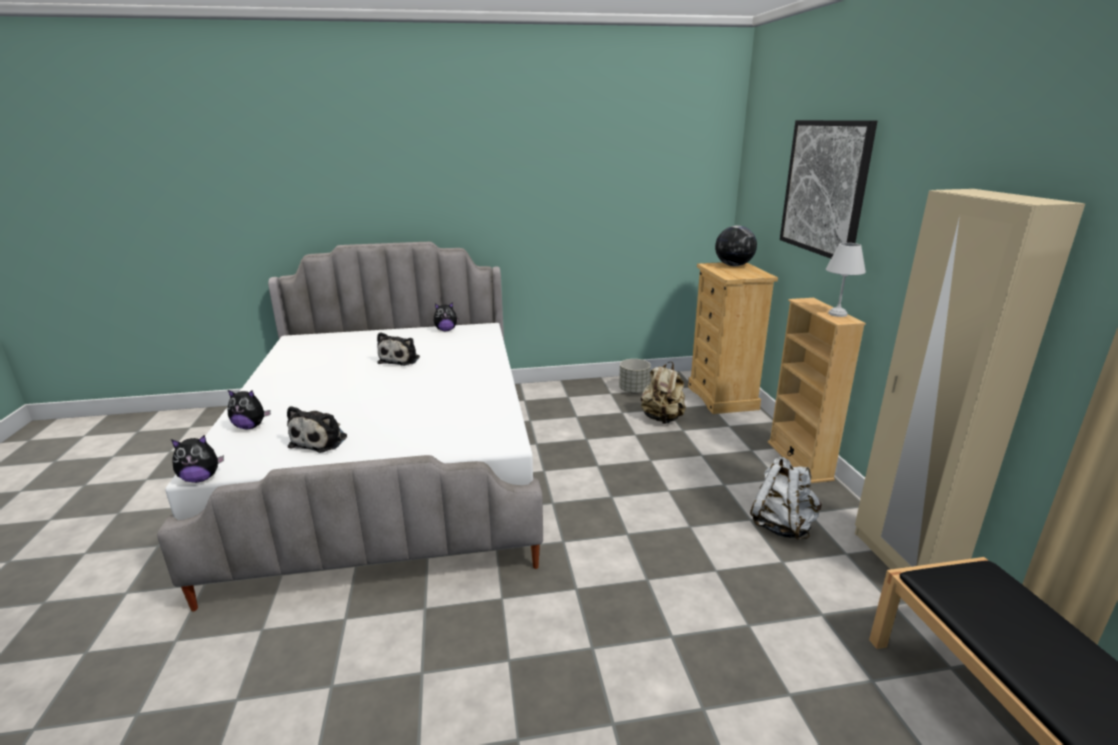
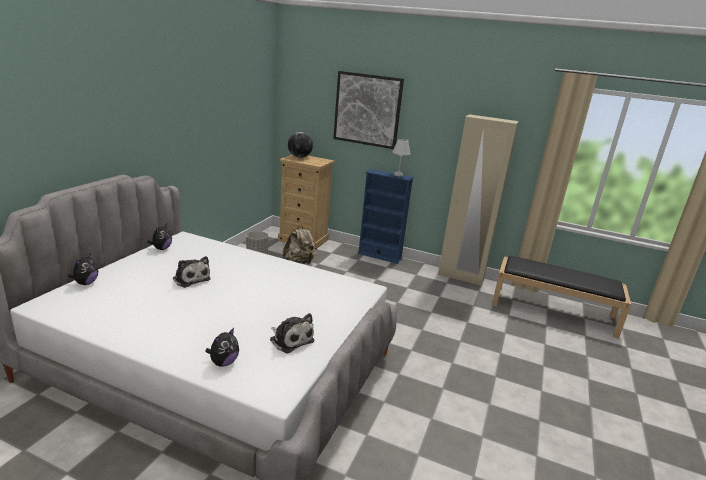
camera: 60 degrees left, 0 degrees up
plush toy [171,435,224,483] -> plush toy moved to [68,253,98,285]
white backpack [750,457,822,540] -> none
beige bookcase [768,298,866,483] -> blue bookcase [358,169,414,264]

